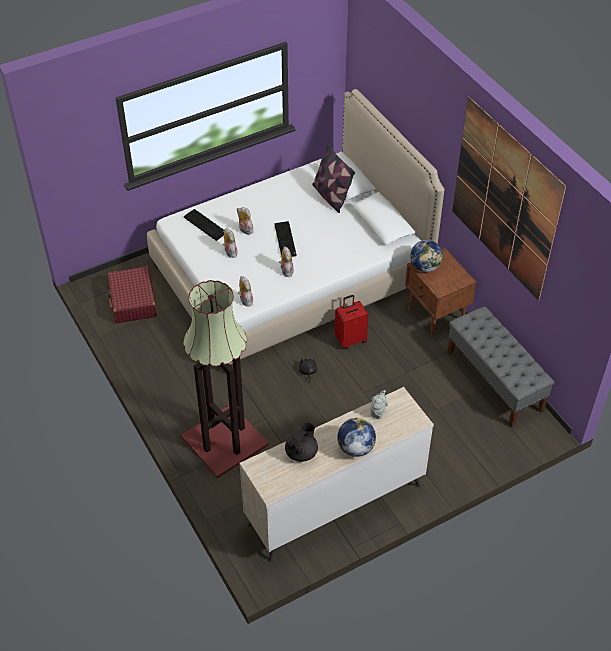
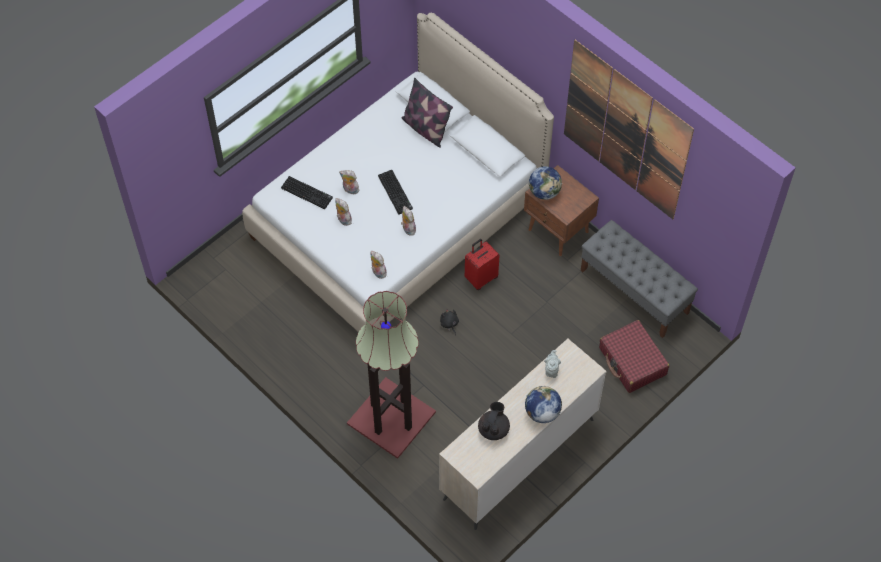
camera: 15 degrees left, 10 degrees up
red suitcase [108,266,157,323] -> red suitcase moved to [599,320,669,393]

